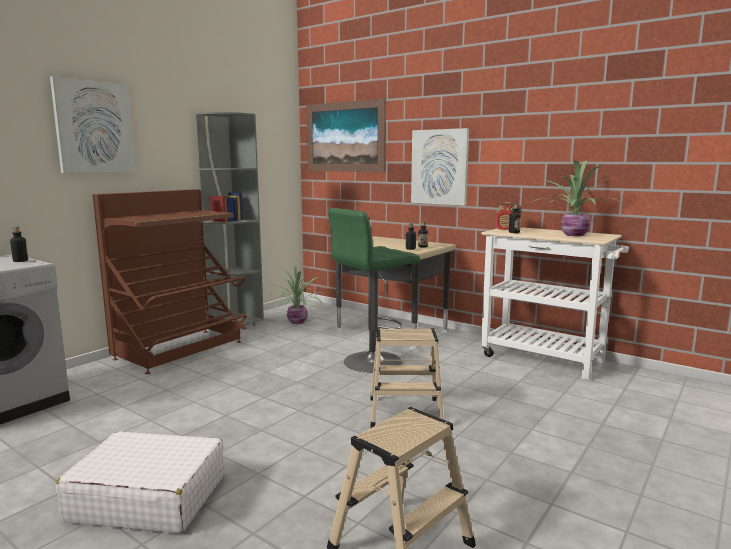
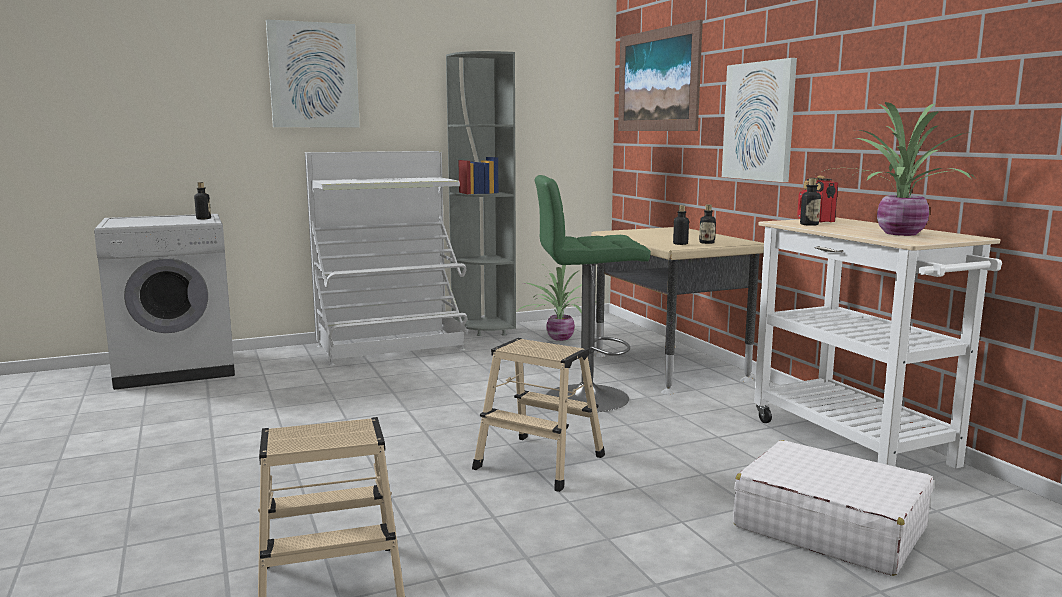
camera: 30 degrees right, 0 degrees up
white suitcase [56,431,224,533] -> white suitcase moved to [733,440,933,576]
brown shoe rack [92,189,247,374] -> white shoe rack [305,151,467,366]

